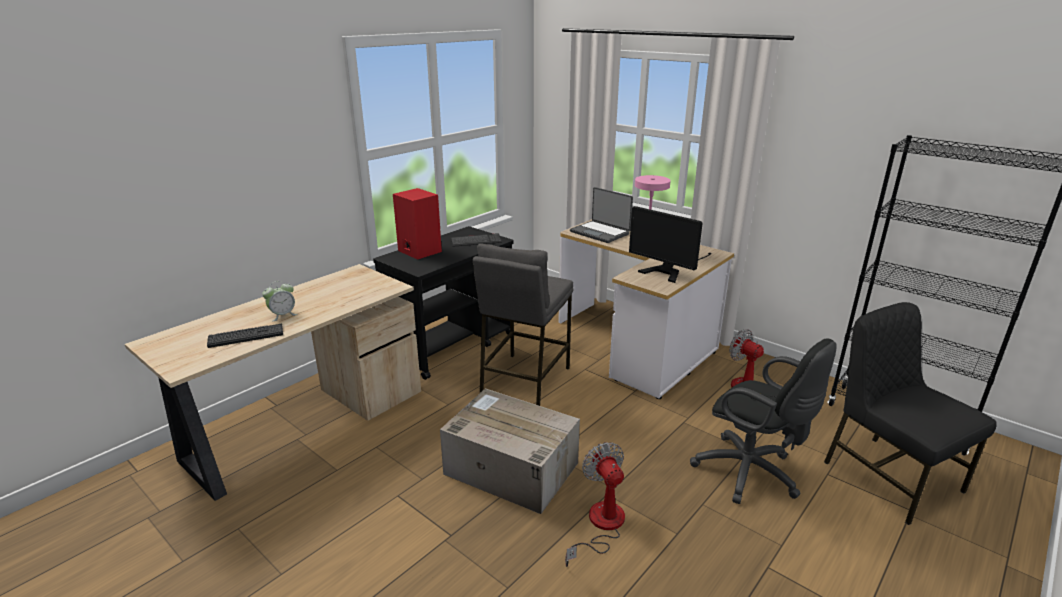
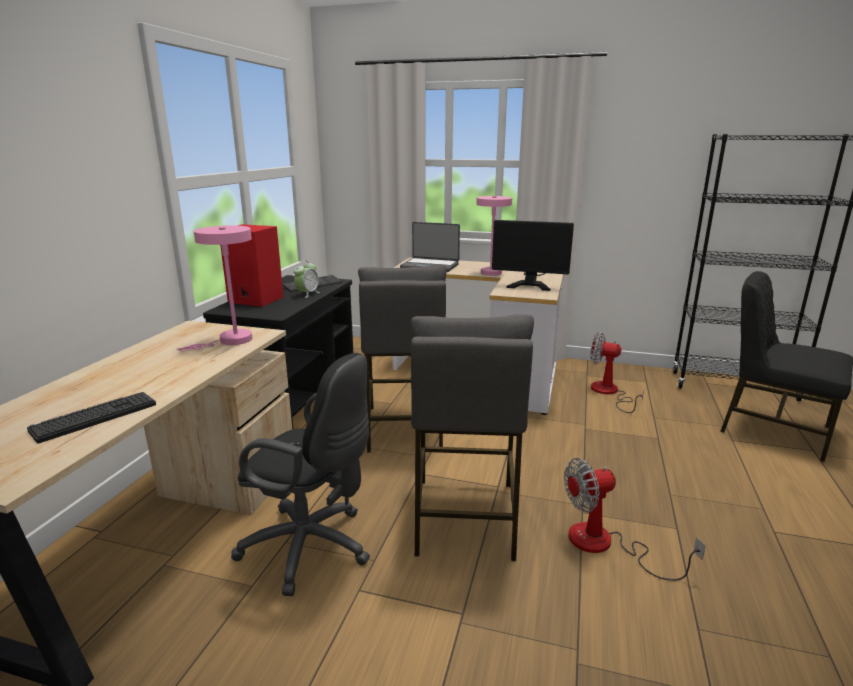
camera: 25 degrees left, 5 degrees down
alarm clock [262,281,298,321] -> alarm clock moved to [294,260,320,298]
cardboard box [440,388,580,514] -> grey stool [411,314,534,561]
fan [565,442,625,567] -> fan turned 60 degrees counterclockwise [564,458,706,581]
black office chair [690,338,837,504] -> black office chair moved to [231,353,370,596]
none -> pink table lamp [177,225,252,351]

